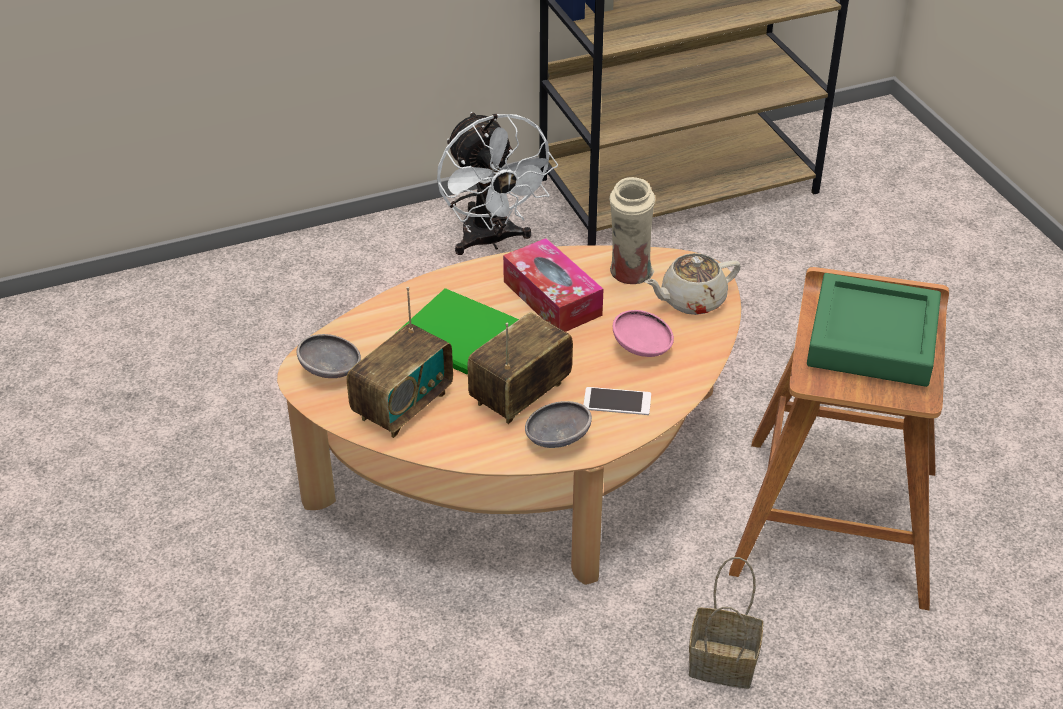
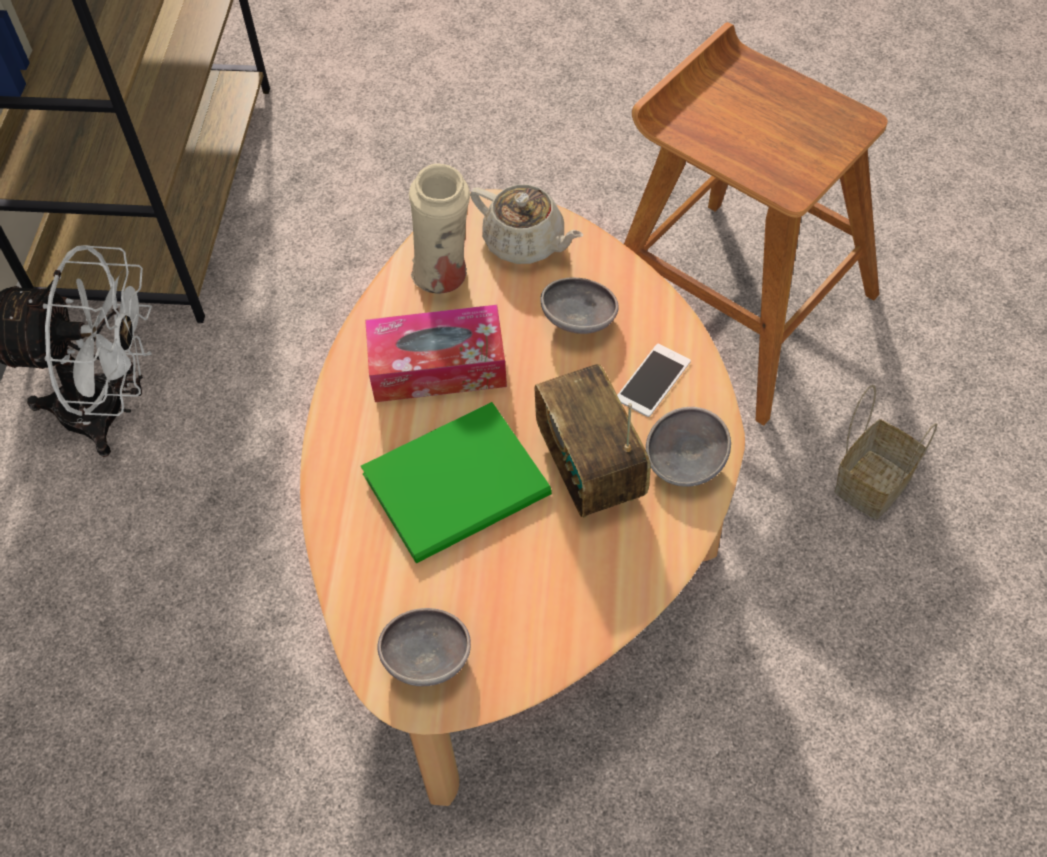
camera: 60 degrees left, 15 degrees up
radio [347,287,453,438] -> none
pink bowl [613,310,674,357] -> grey bowl [540,278,619,334]
beige teapot [645,253,741,315] -> beige teapot turned 60 degrees counterclockwise [470,185,583,264]
green tray [807,273,941,387] -> none

